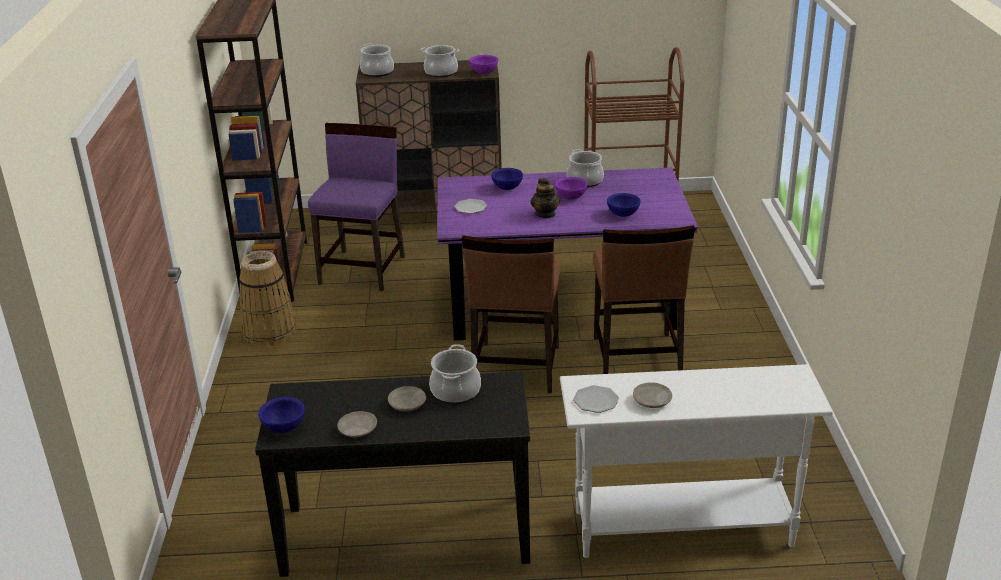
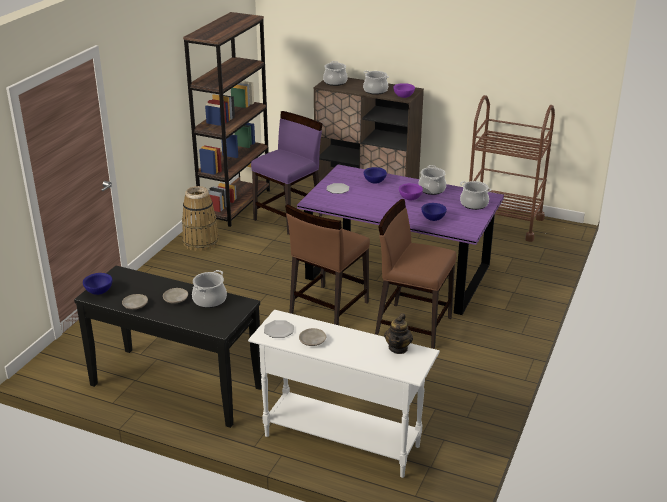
camera: 25 degrees right, 0 degrees up
teapot [530,178,560,218] -> teapot moved to [384,313,413,354]
brown chair [593,225,695,374] -> brown chair turned 90 degrees clockwise [375,199,456,349]
none -> cooking pot [460,181,492,210]

